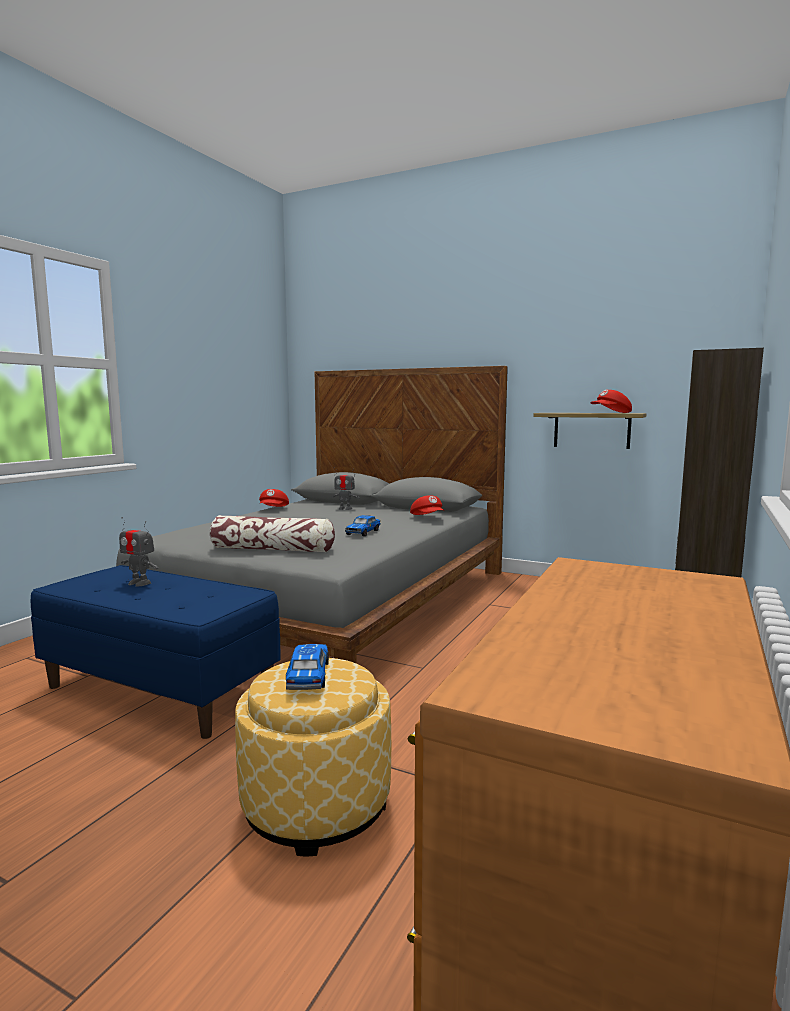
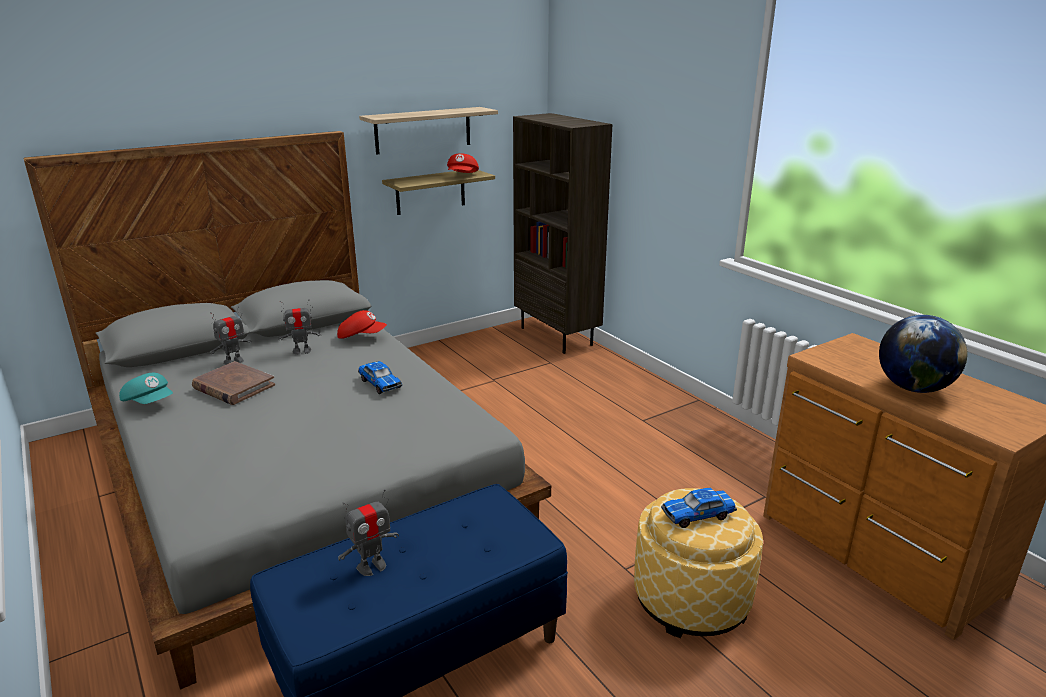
camera: 60 degrees left, 15 degrees up
pillow [210,515,335,553] -> none
red cap [259,489,289,507] -> turquoise cap [119,373,173,404]
toy car [286,644,329,690] -> toy car turned 45 degrees counterclockwise [661,488,737,528]
none -> brown book [192,361,275,405]
none -> toy robot [279,301,321,355]
none -> shelf [359,107,498,155]
none -> globe [879,315,968,393]

